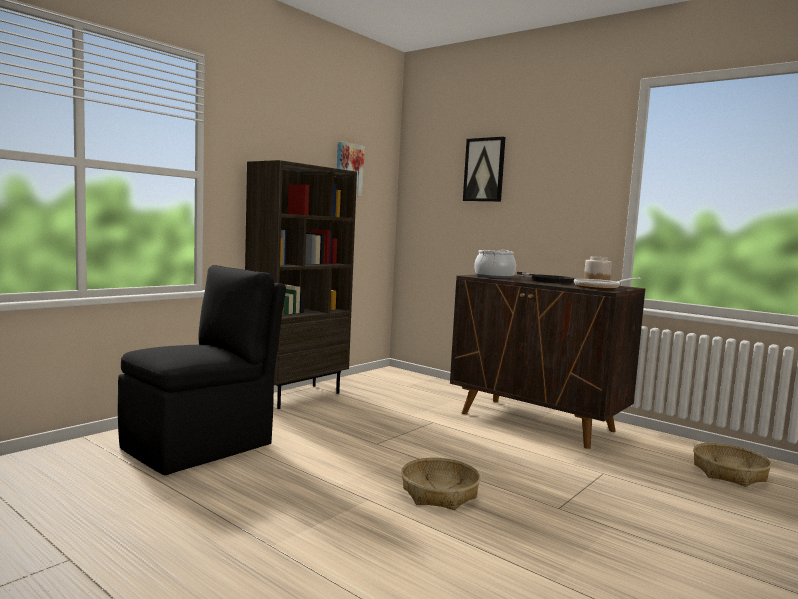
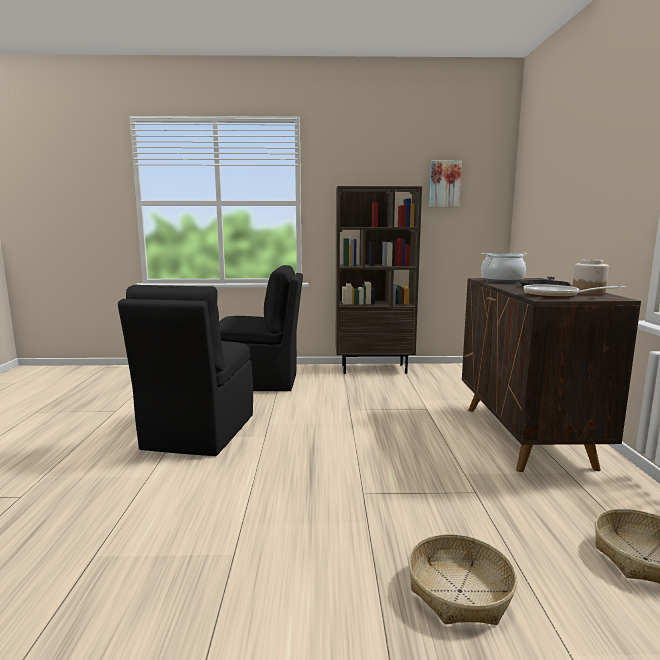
camera: 50 degrees right, 5 degrees up
basket [401,458,480,510] -> basket moved to [408,534,517,625]
picture [463,137,506,202] -> none
none -> black chair [118,285,253,456]

